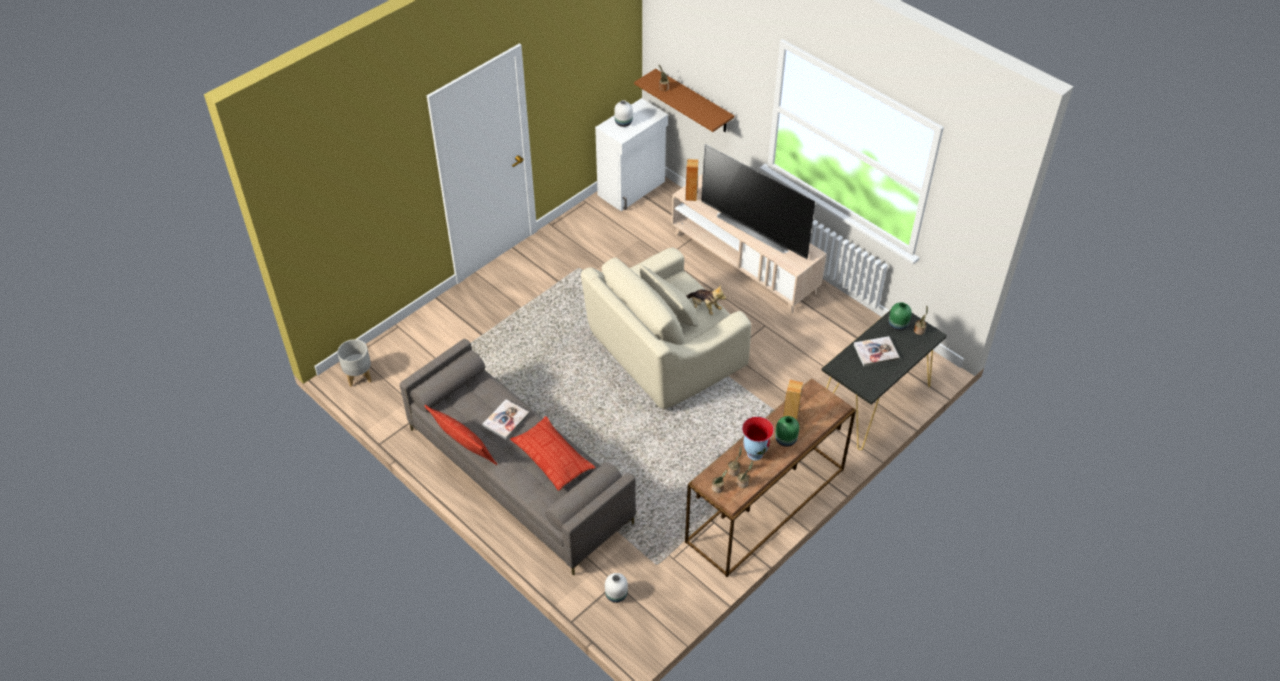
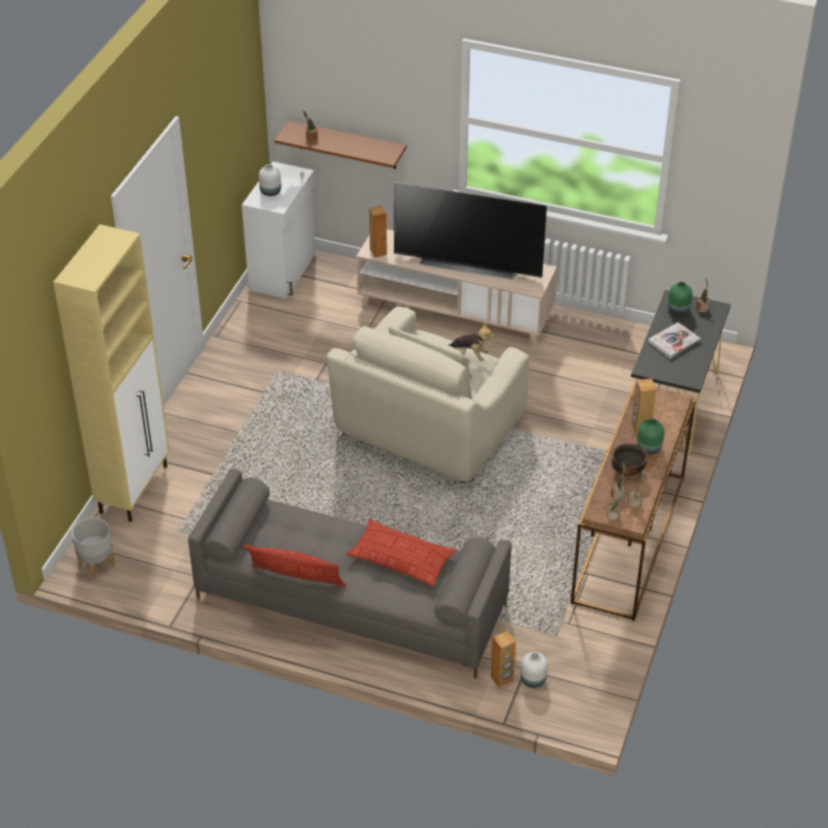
camera: 25 degrees left, 5 degrees down
book [482,400,529,439] -> none
vase [742,417,774,460] -> bowl [611,443,648,476]
none -> beige cabinet [53,224,170,522]
none -> brown speaker [491,631,516,688]

